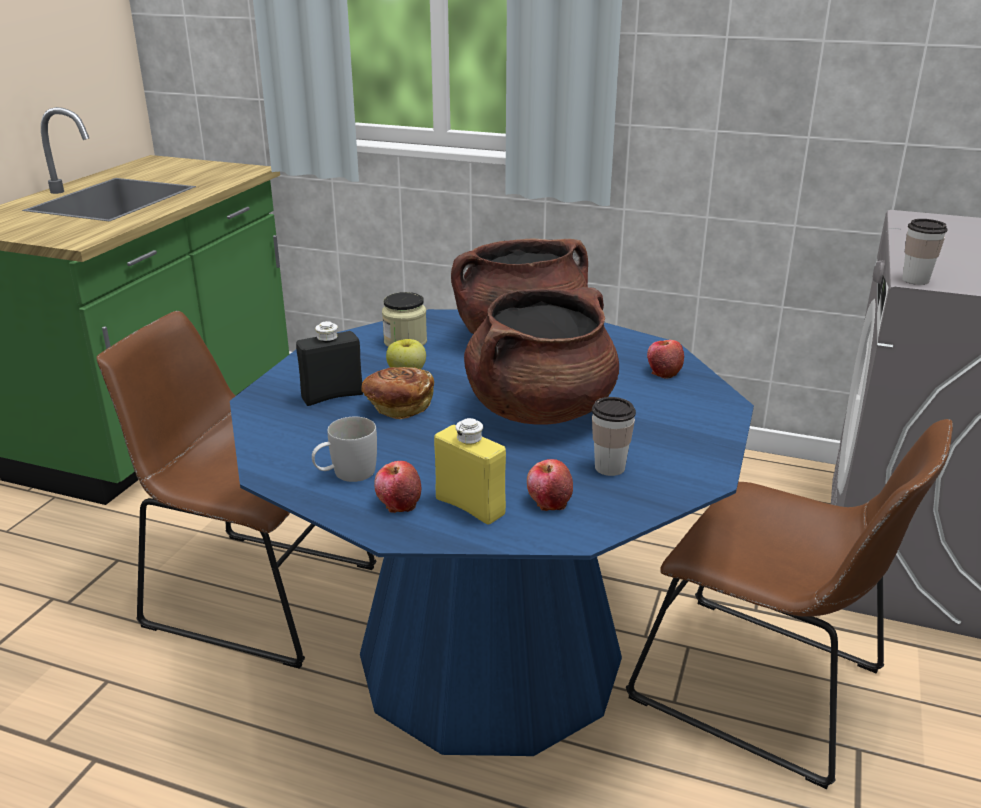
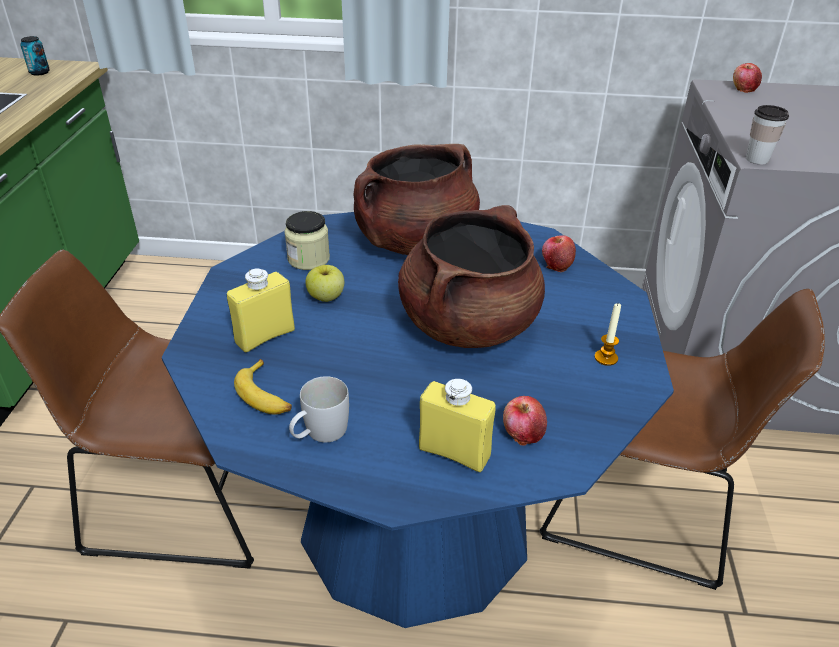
camera: 15 degrees left, 10 degrees up
black bottle [296,321,363,406] -> yellow bottle [227,268,295,353]
bread [362,367,434,419] -> none
apple [374,461,421,513] -> apple moved to [733,63,762,93]
cup [592,397,636,476] -> none
none -> can [20,36,50,76]
none -> banana [234,359,292,415]
none -> candle [595,303,621,366]

